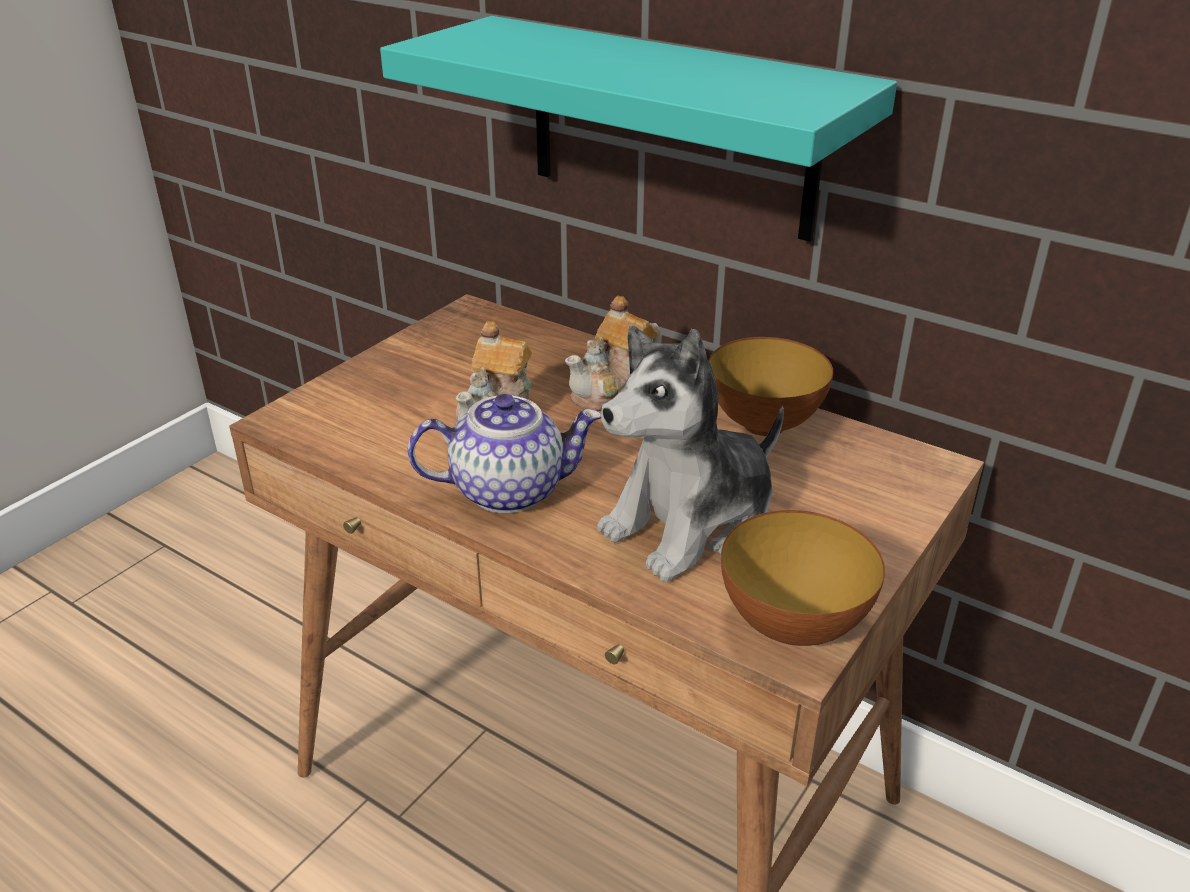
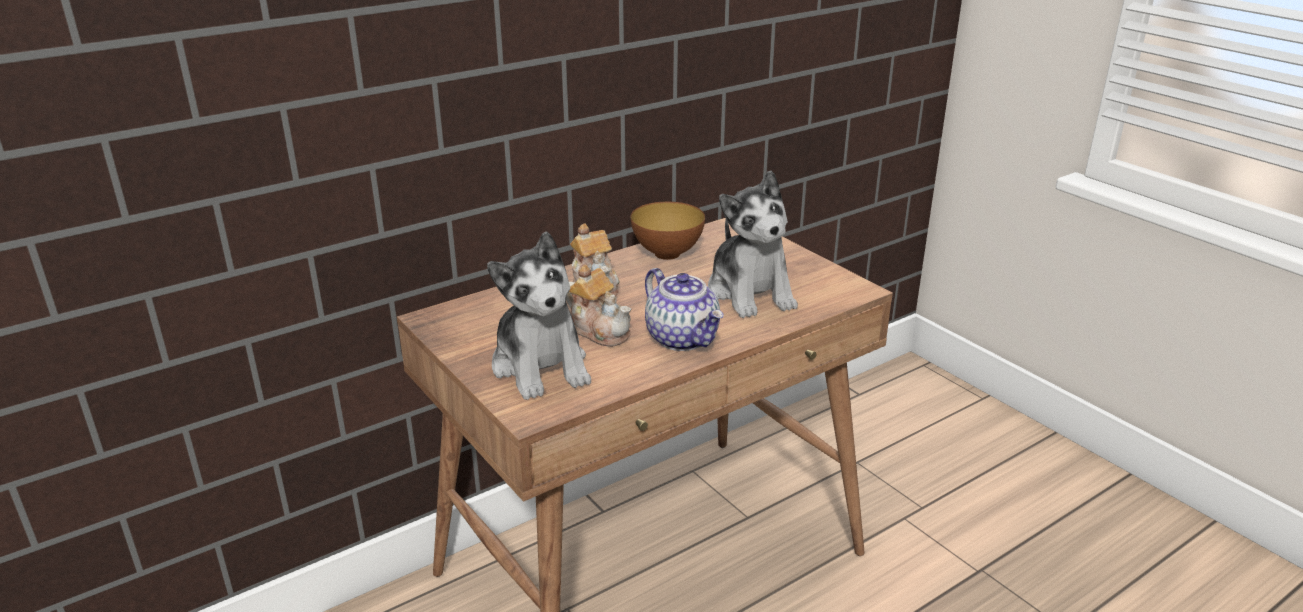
camera: 70 degrees left, 5 degrees down
turquoise shelf [380,16,897,242] -> none
teapot [407,394,601,513] -> teapot turned 135 degrees clockwise [645,268,724,351]
bowl [721,510,885,646] -> none
none -> plush toy [487,231,591,400]

